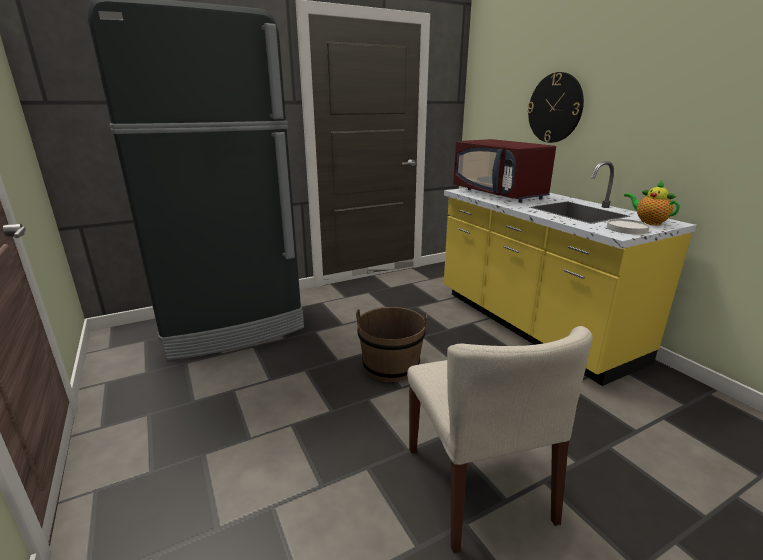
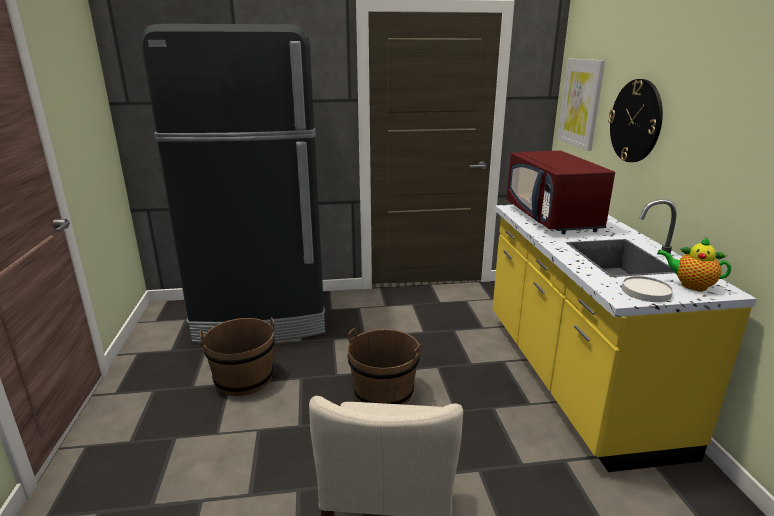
camera: 20 degrees right, 0 degrees up
teapot [624,180,680,225] -> teapot turned 45 degrees counterclockwise [657,236,731,291]
none -> brown bucket [199,317,275,396]
none -> picture [557,59,605,151]

